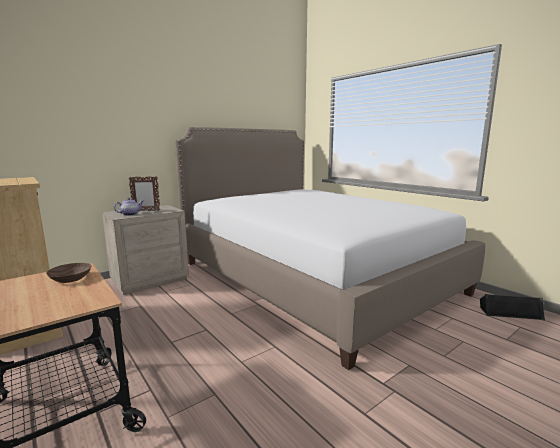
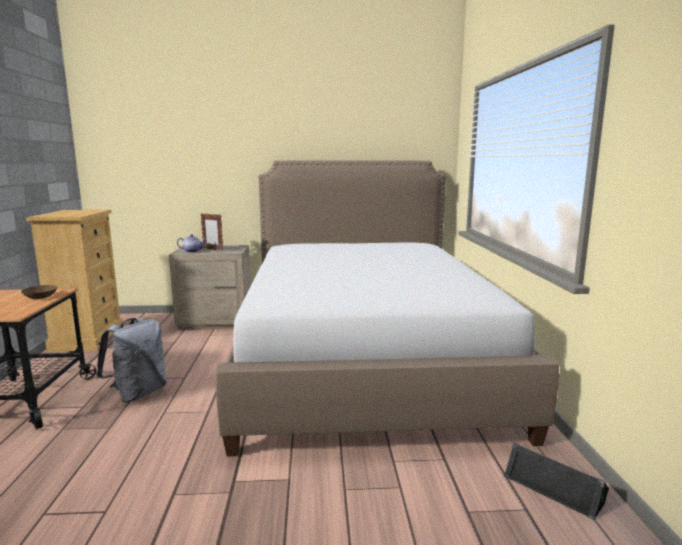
camera: 35 degrees right, 0 degrees up
none -> grey backpack [96,318,167,403]

